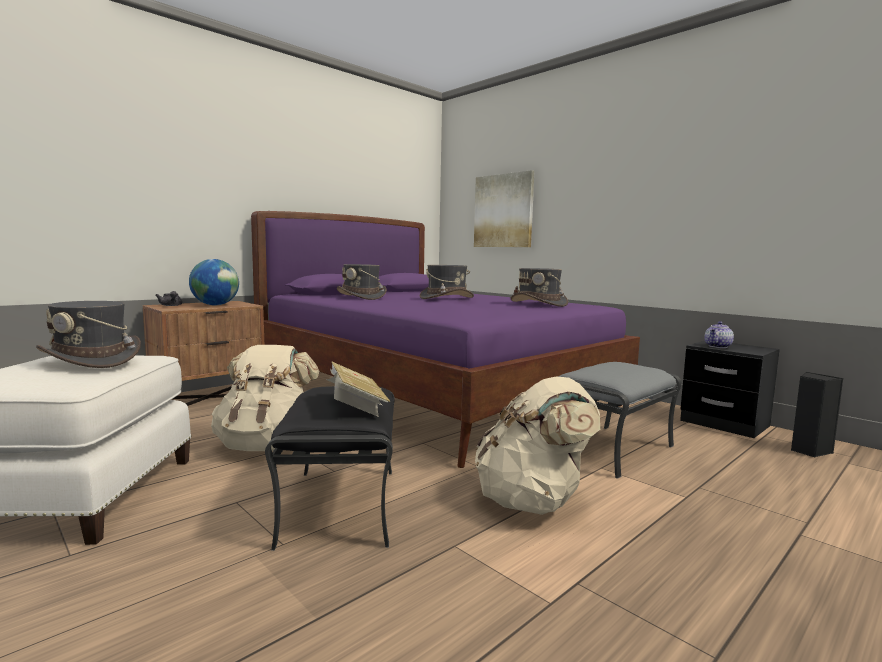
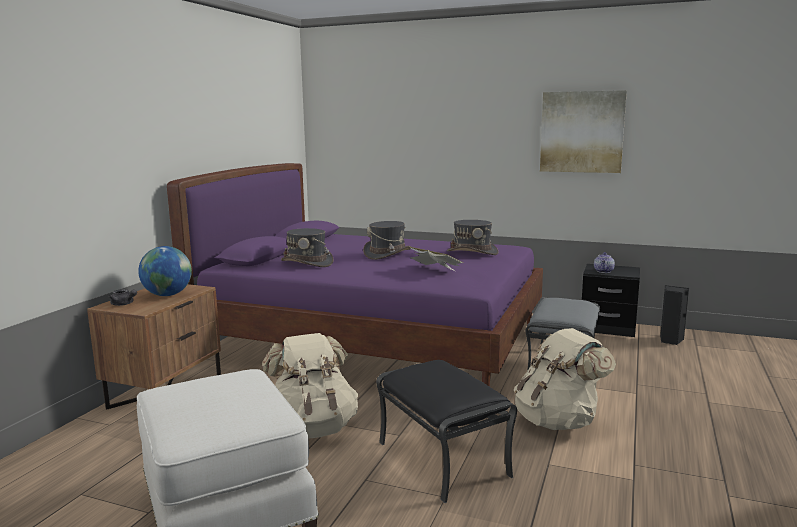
camera: 25 degrees left, 5 degrees up
grey hat [36,301,141,368] -> none
book [326,361,391,417] -> book moved to [410,247,464,272]
picture [474,170,535,247] -> picture moved to [540,90,627,173]

